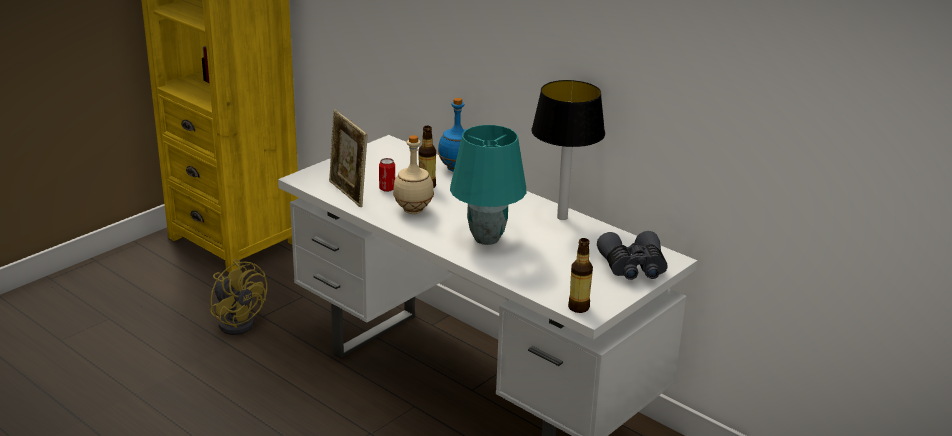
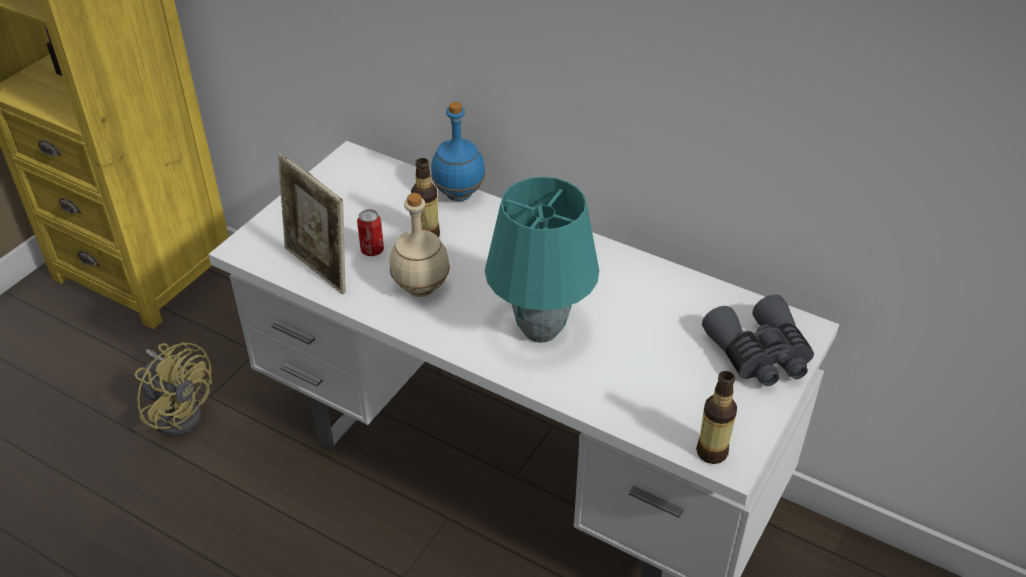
camera: 10 degrees left, 15 degrees up
table lamp [531,80,605,220] -> none

